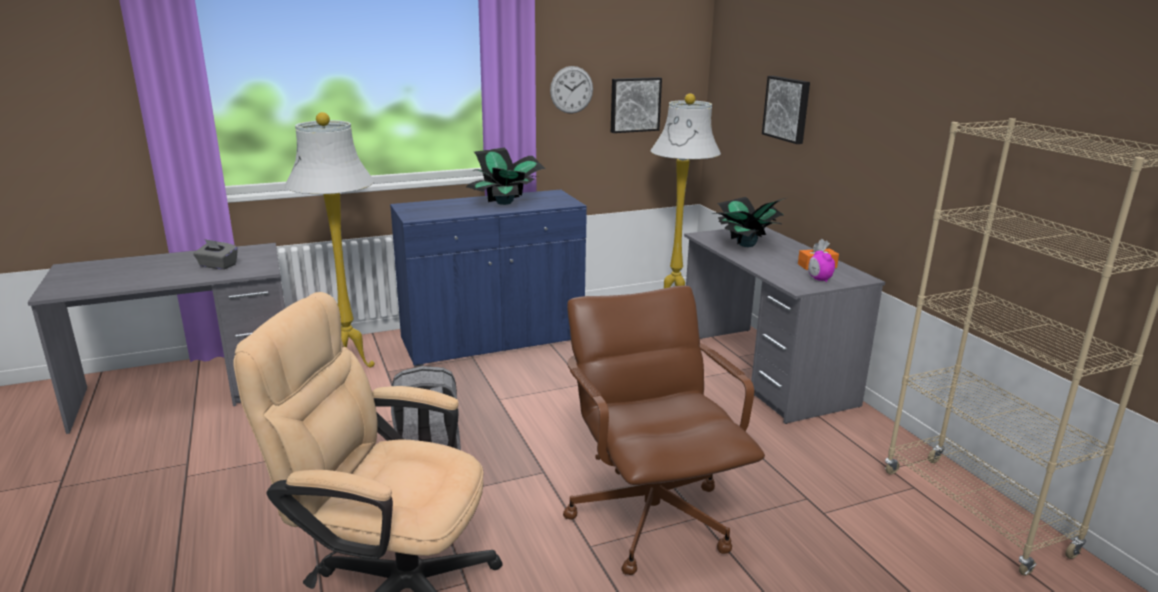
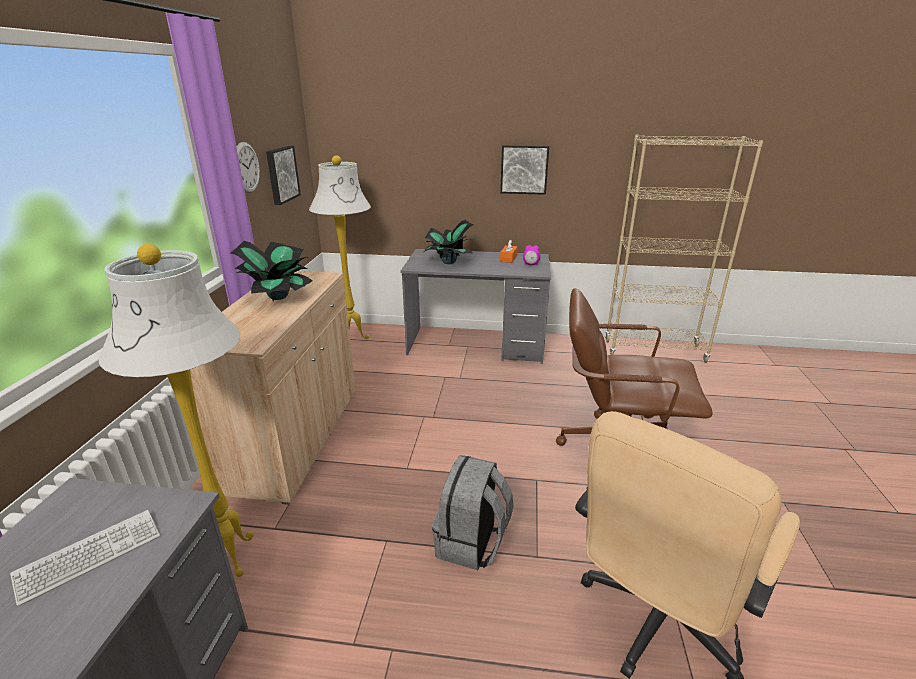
camera: 60 degrees left, 5 degrees up
grey tissue box [193,239,238,270] -> keyboard [10,510,160,606]
blue cabinet [390,190,587,367] -> beige cabinet [190,271,355,505]
picture [762,76,810,144] -> picture moved to [500,145,549,195]

